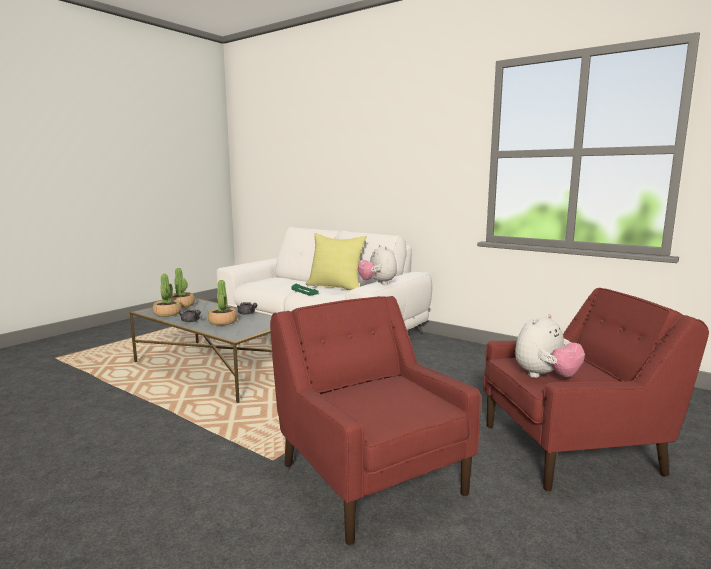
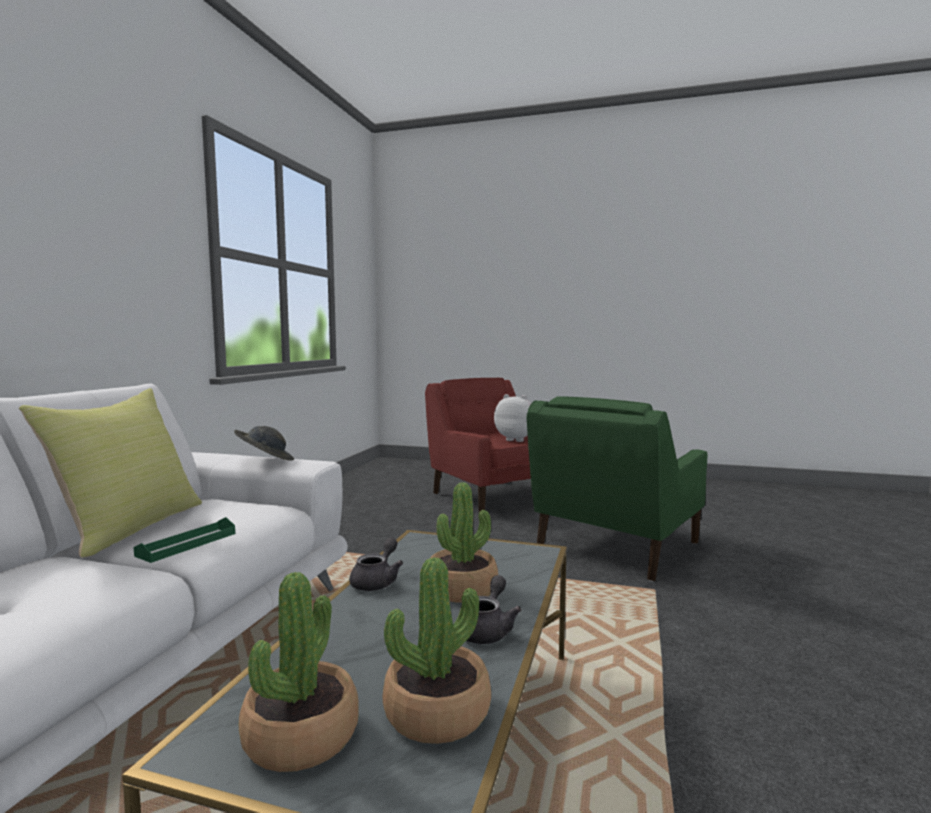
camera: 110 degrees left, 5 degrees down
red armchair [270,296,481,545] -> green armchair [527,396,707,582]
plush toy [358,245,397,285] -> grey hat [234,426,294,461]

